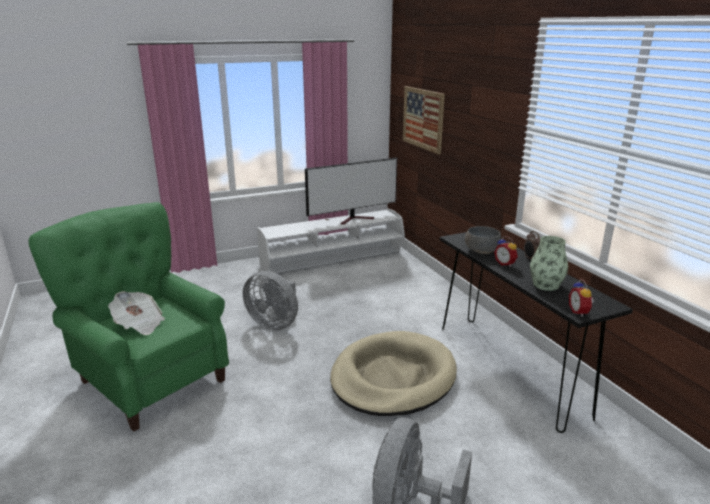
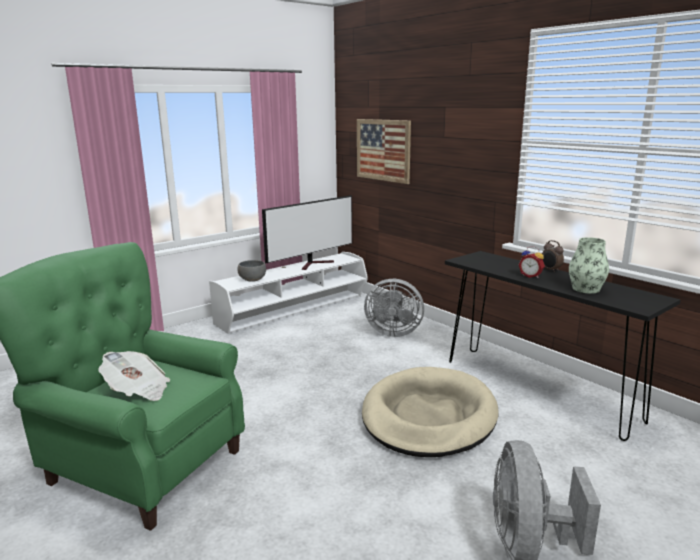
camera: 15 degrees left, 5 degrees down
grey fan [243,271,298,331] -> grey fan moved to [364,279,424,337]
grey bowl [465,226,501,254] -> grey bowl moved to [237,260,266,282]
alarm clock [569,279,594,317] -> none

